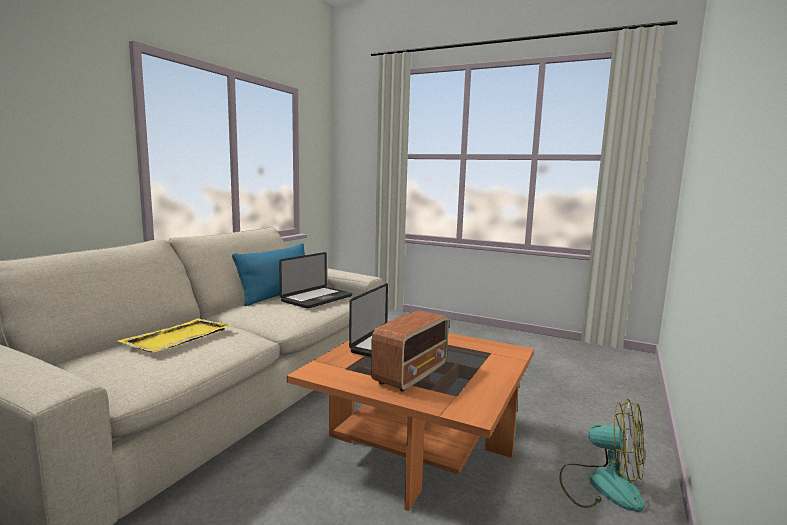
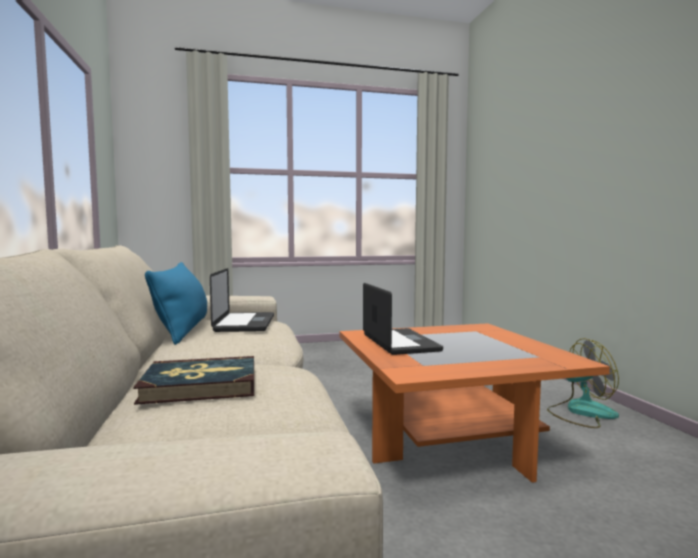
camera: 40 degrees left, 5 degrees down
yellow tray [118,318,232,352] -> book [133,356,254,405]
radio [371,310,449,392] -> none

